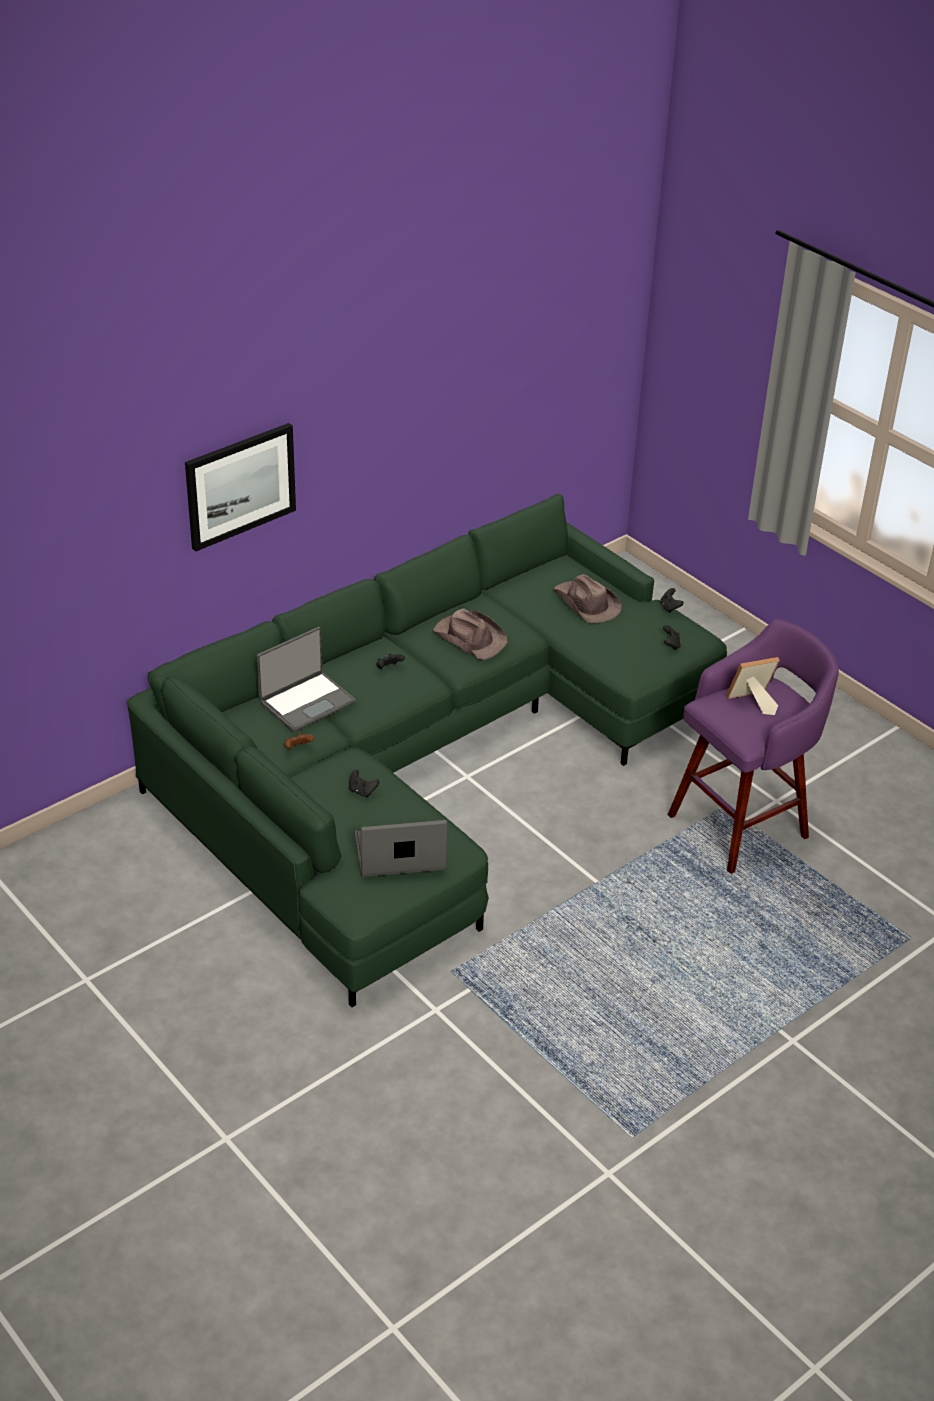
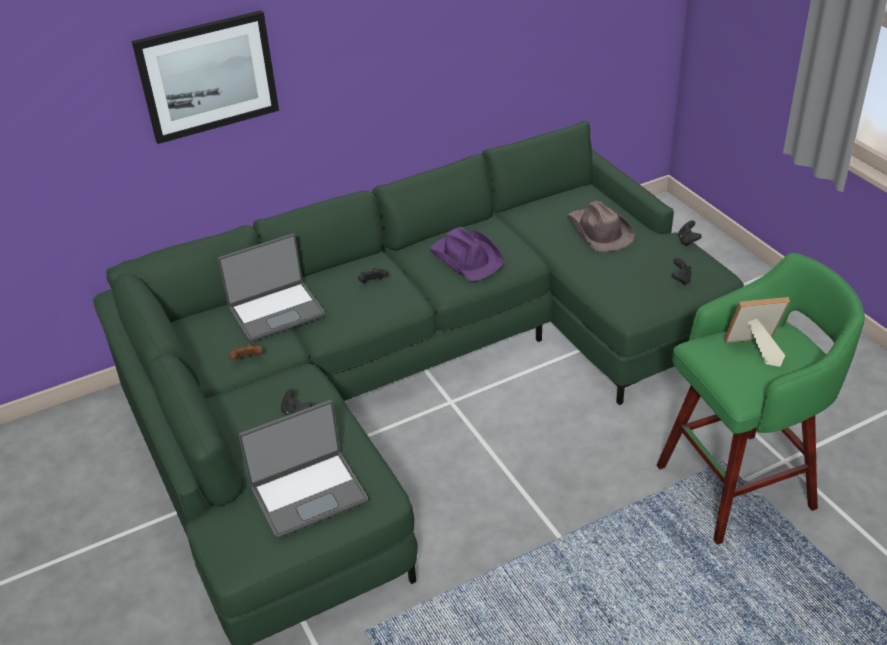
camera: 15 degrees right, 0 degrees up
laptop [355,820,448,877] -> laptop turned 150 degrees clockwise [238,400,368,538]
brown hat [433,608,508,660] -> purple hat [430,227,504,281]
purple stool [668,619,839,874] -> green stool [657,253,865,545]

